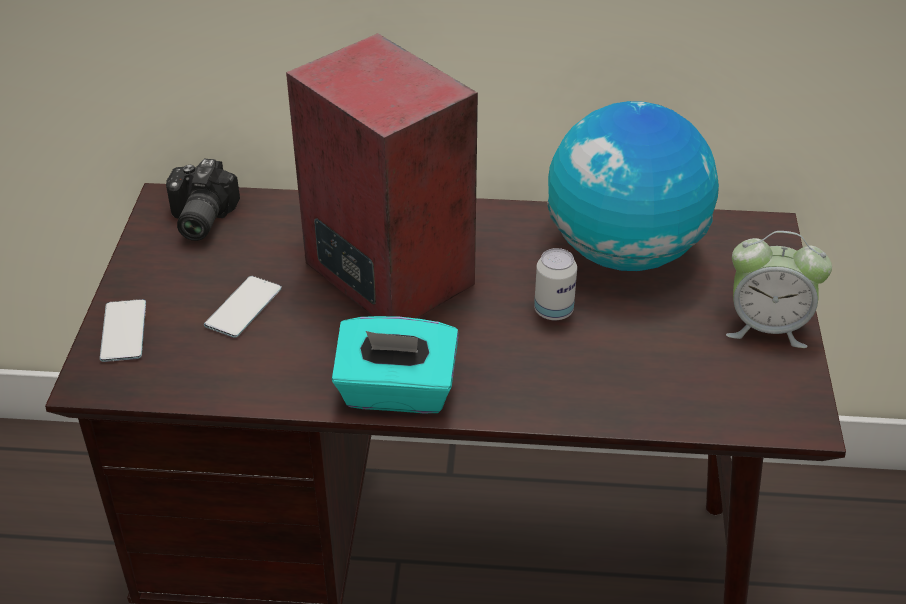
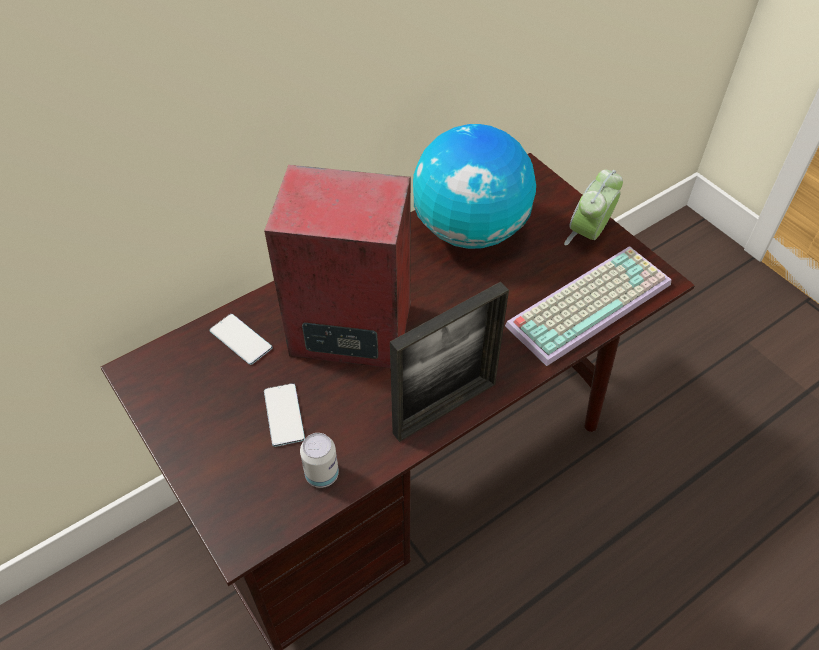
camera: 40 degrees left, 10 degrees up
phone [100,299,146,362] -> phone moved to [209,314,273,365]
camera [166,159,240,241] -> none
turquoise tissue box [332,316,459,413] -> picture frame [390,282,509,442]
can [534,248,577,321] -> can moved to [300,433,339,488]
alarm clock [726,231,832,348] -> alarm clock turned 150 degrees clockwise [564,170,623,245]
none -> keyboard [505,246,672,366]

